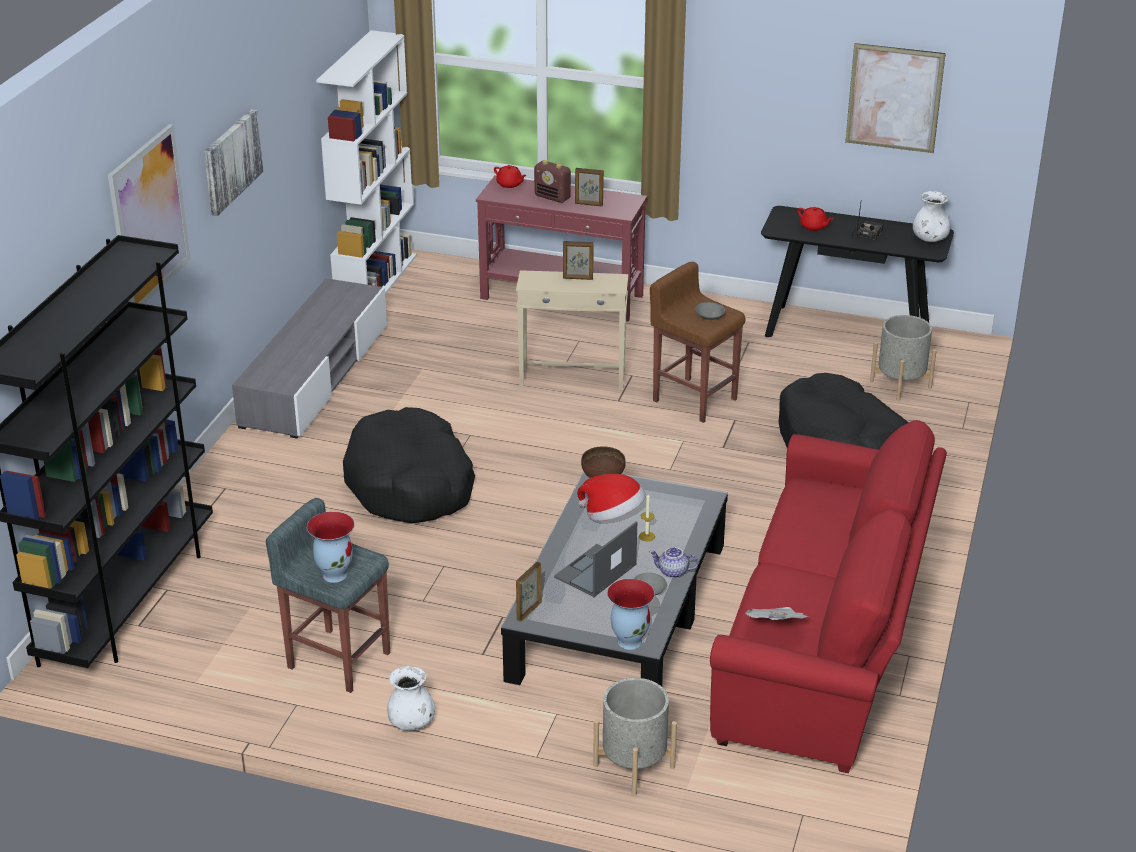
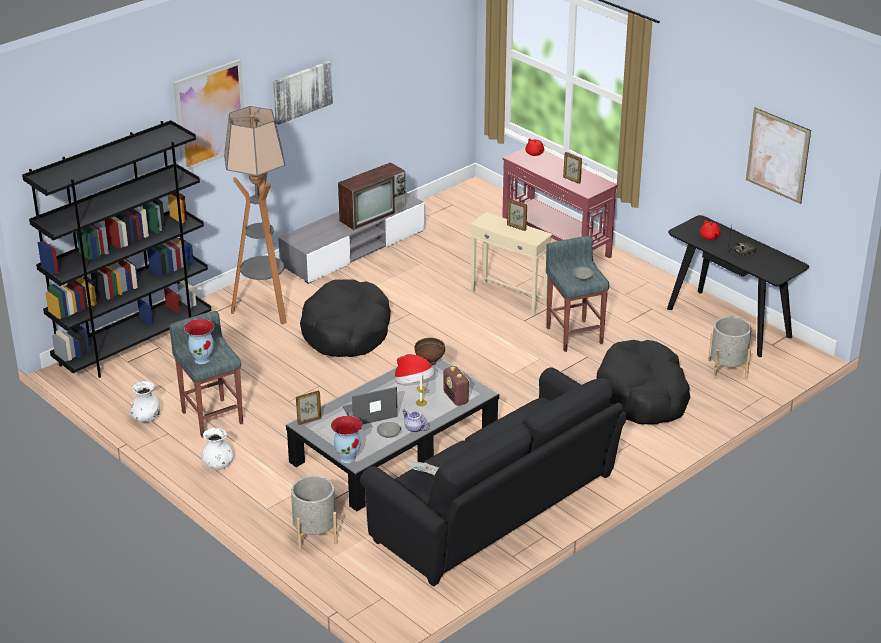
camera: 30 degrees right, 0 degrees up
white bookcase [316,30,417,295] -> none
radio [534,160,571,203] -> radio moved to [444,366,470,406]
brown stool [650,262,745,423] -> grey stool [546,236,609,352]
red sofa [710,420,947,773] -> black sofa [360,367,627,587]
white vase [913,191,950,242] -> white vase moved to [130,381,160,422]
none -> floor lamp [224,106,287,325]
none -> television [338,162,406,230]

